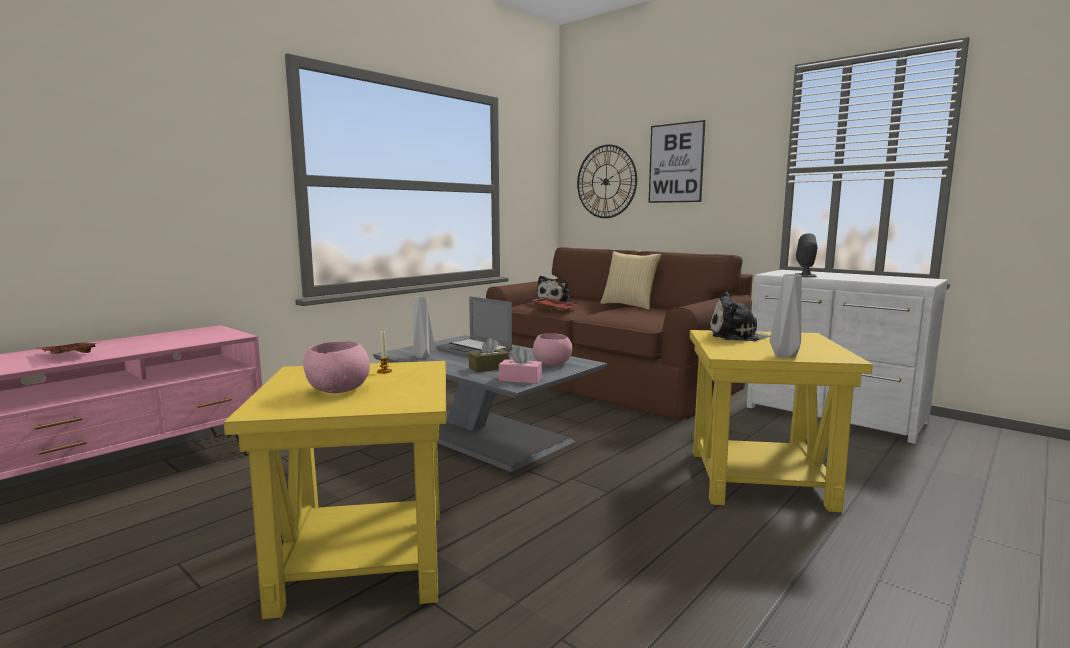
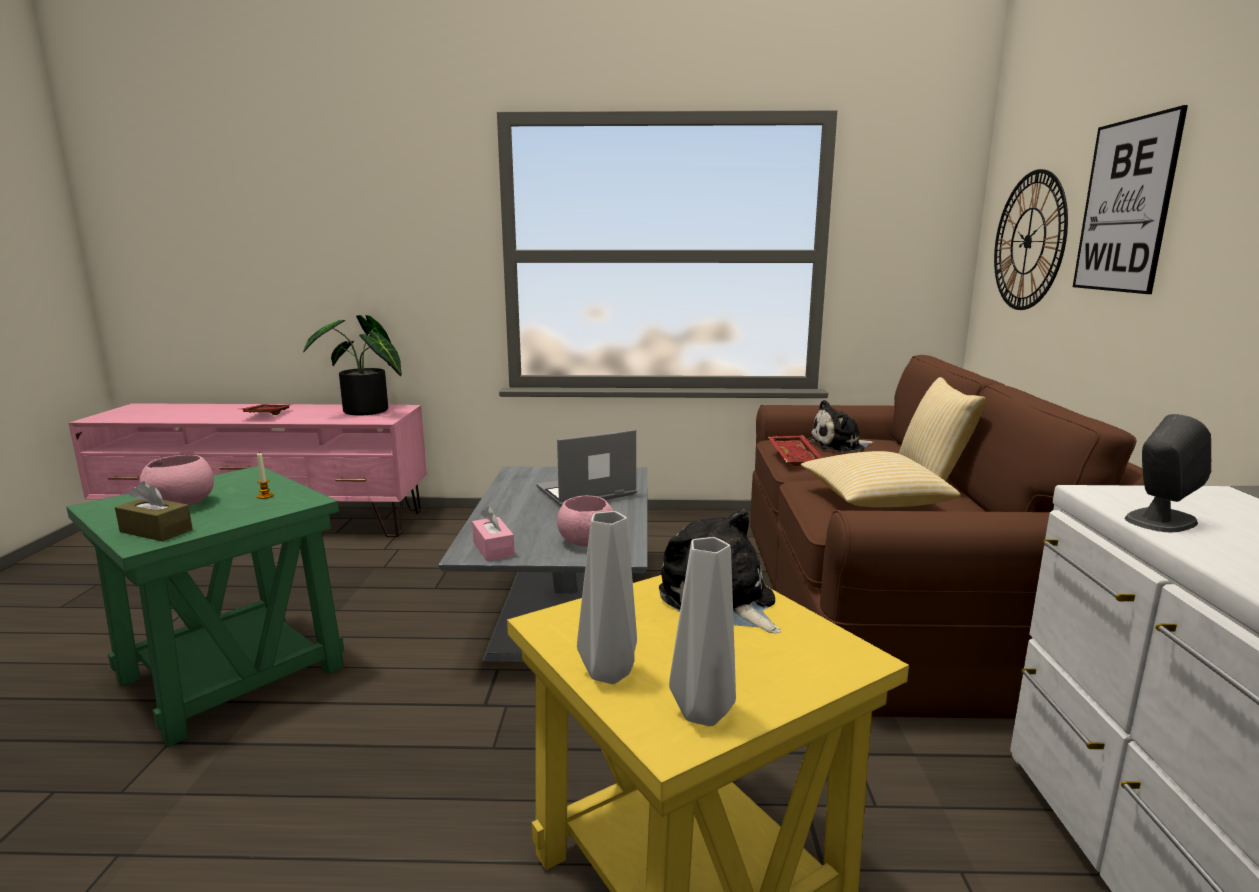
camera: 50 degrees right, 5 degrees up
yellow side table [224,361,446,619] -> green side table [66,466,344,747]
grey vase [413,296,435,358] -> grey vase moved to [669,537,736,726]
laptop [437,296,512,357] -> laptop turned 60 degrees clockwise [537,429,637,506]
brown tissue box [469,338,510,372] -> brown tissue box moved to [115,481,193,541]
none -> potted plant [304,315,402,415]
none -> pillow [801,451,961,507]

